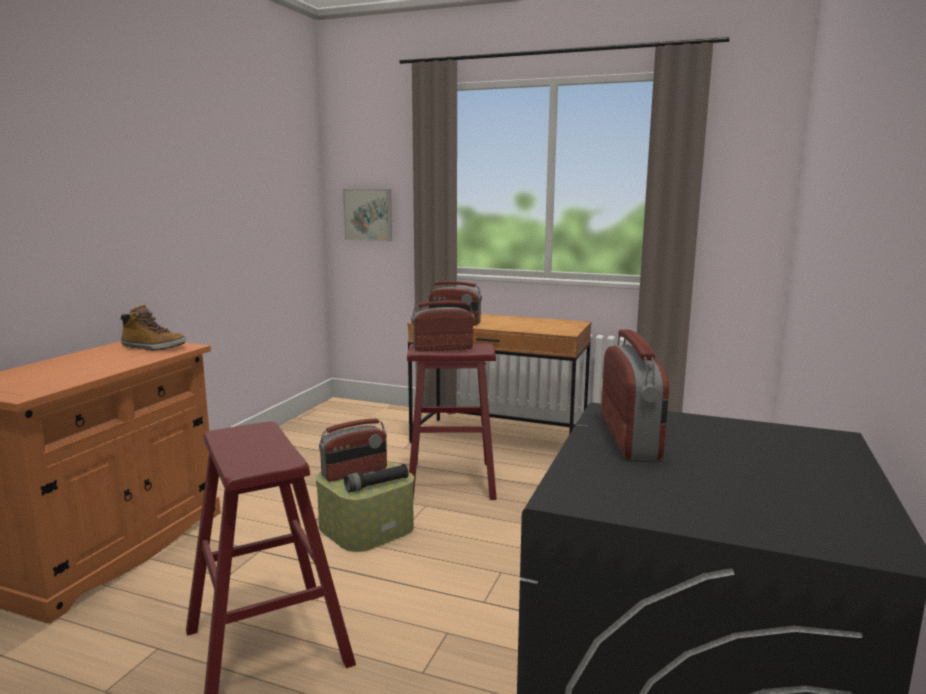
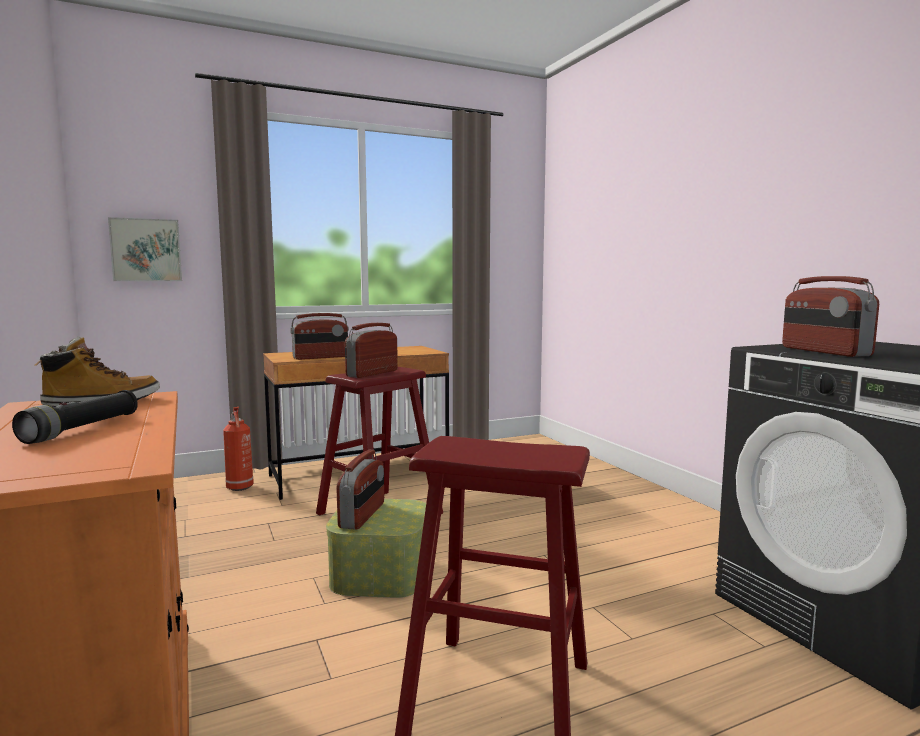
camera: 45 degrees left, 5 degrees down
black flashlight [344,464,409,493] -> black flashlight moved to [12,390,138,444]
radio [601,329,669,460] -> radio turned 150 degrees counterclockwise [782,276,879,357]
none -> fire extinguisher [223,407,254,491]

